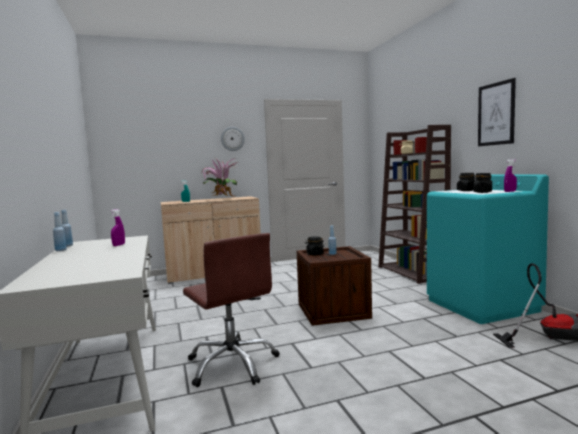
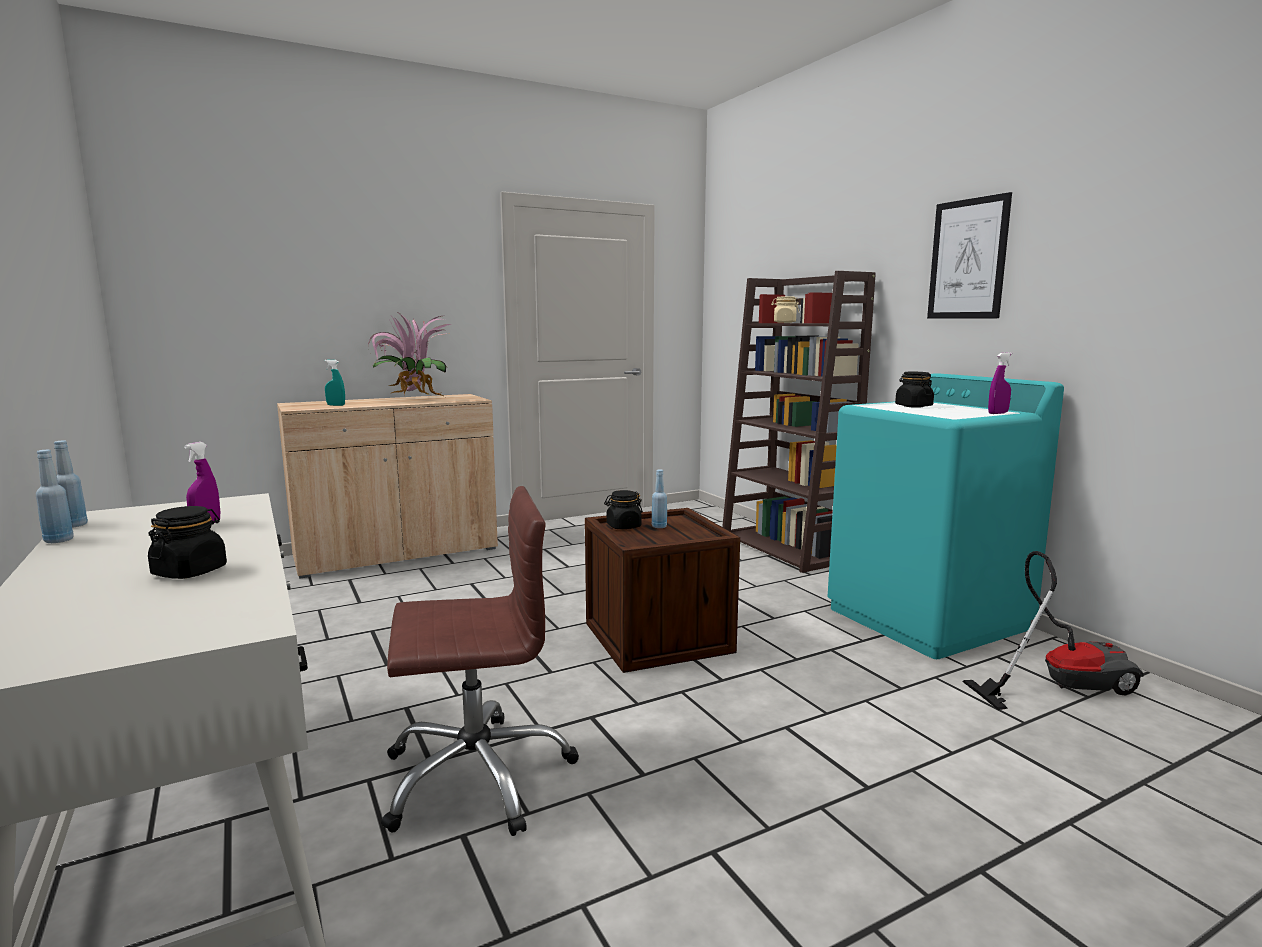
camera: 10 degrees left, 5 degrees up
brown office chair [183,233,280,387] -> brown office chair turned 60 degrees counterclockwise [381,486,579,836]
wall clock [221,127,245,151] -> none
black jar [474,173,492,193] -> black jar moved to [148,506,227,579]

